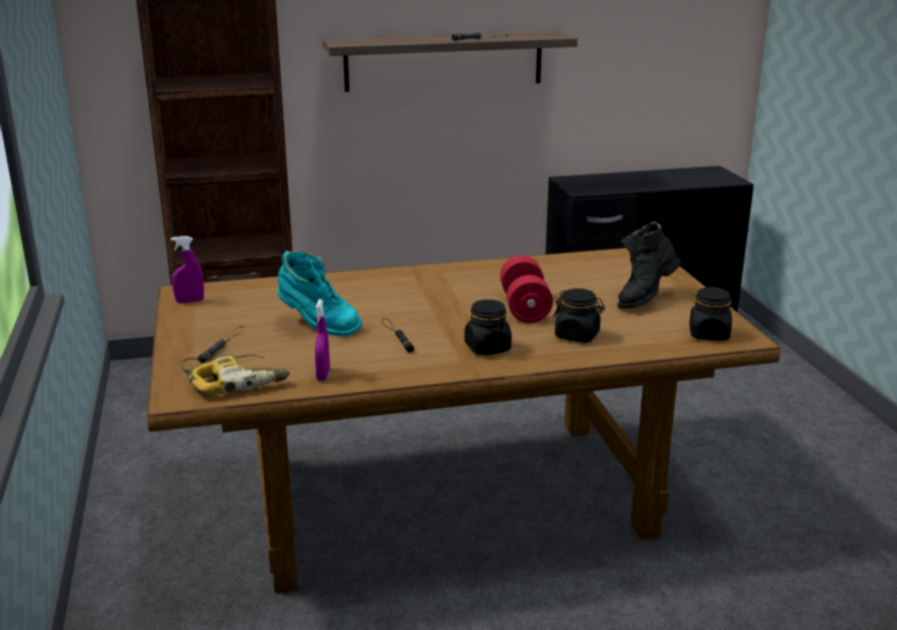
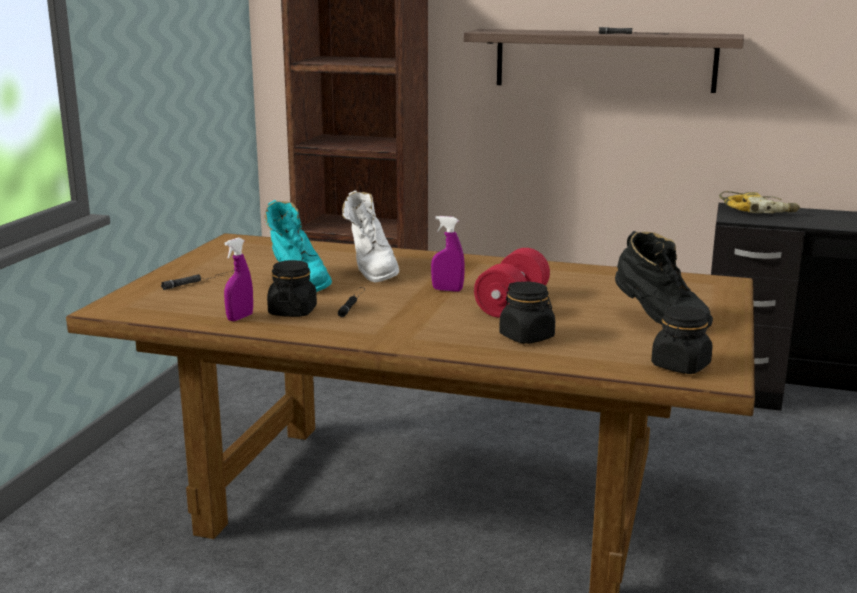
camera: 30 degrees right, 5 degrees down
purple spray bottle [171,236,204,303] -> purple spray bottle moved to [431,216,465,292]
power drill [180,353,290,394] -> power drill moved to [719,191,800,213]
black jar [465,299,512,355] -> black jar moved to [267,260,317,317]
black boot [617,221,681,308] -> black boot turned 120 degrees counterclockwise [615,231,713,328]
none -> white boot [342,190,399,283]

